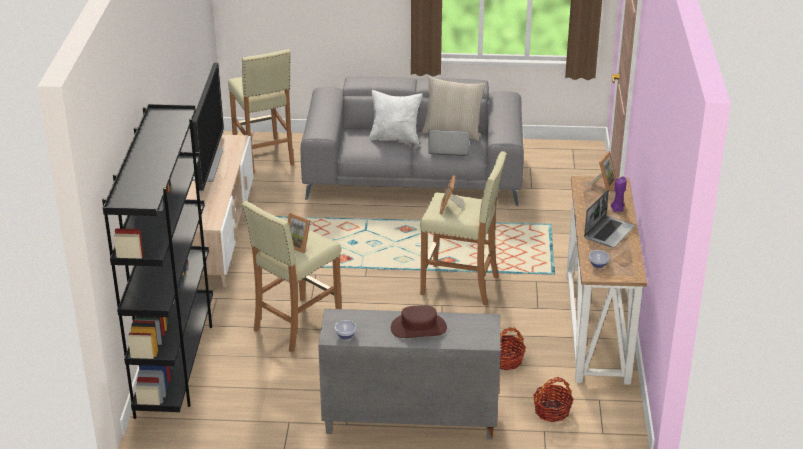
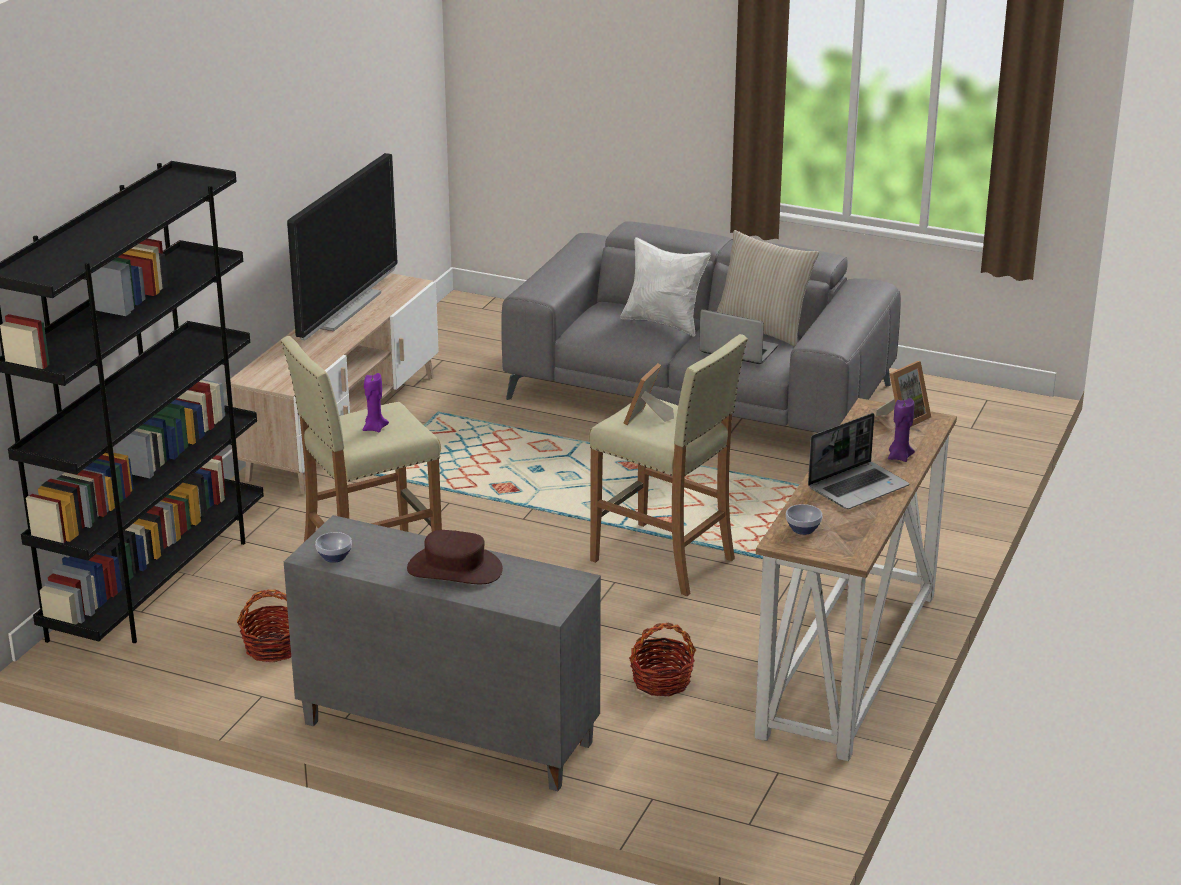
camera: 20 degrees right, 5 degrees down
beige stool [228,49,294,174] -> none
picture frame [288,213,310,253] -> purple candle [363,373,389,432]
basket [533,377,574,422] -> basket moved to [237,590,291,662]

